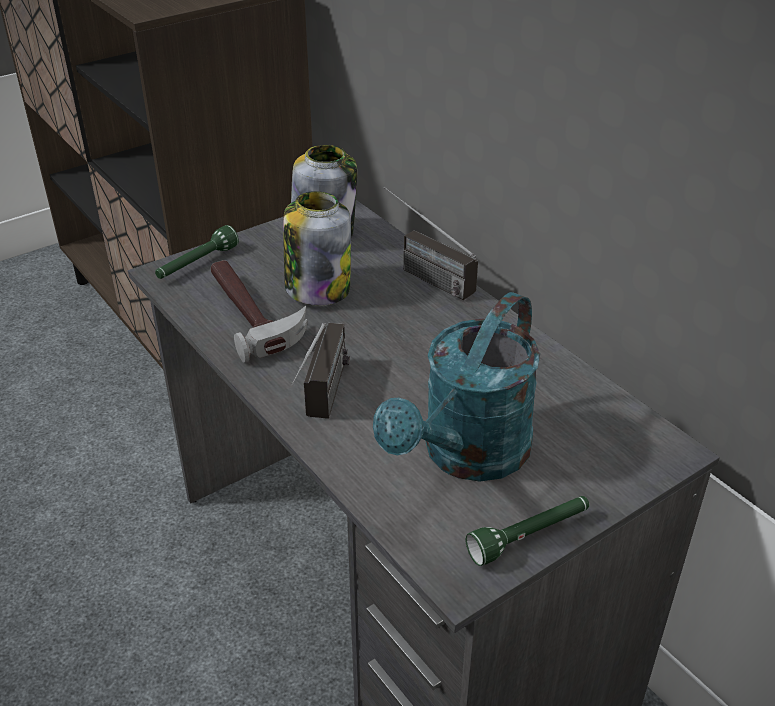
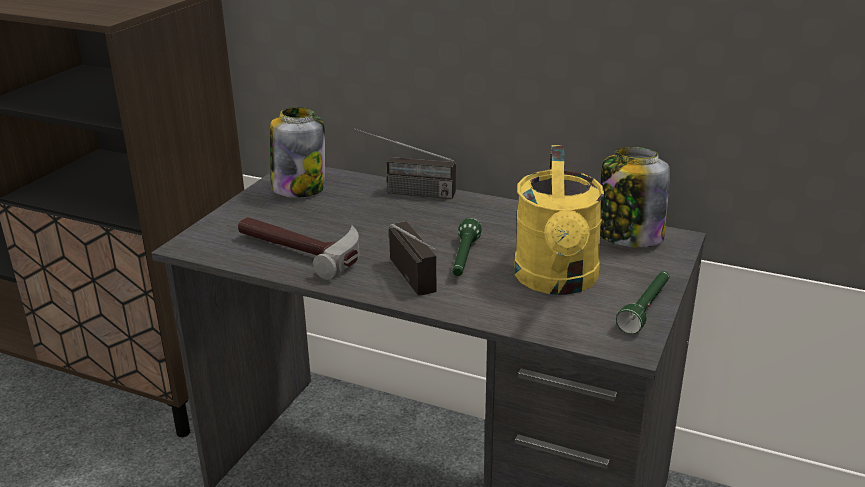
camera: 30 degrees left, 10 degrees down
green flashlight [155,225,239,279] -> green flashlight moved to [452,218,482,276]
jar [283,191,351,306] -> jar moved to [600,147,670,247]
turquoise watering can [373,292,540,482] -> yellow watering can [514,145,604,295]

